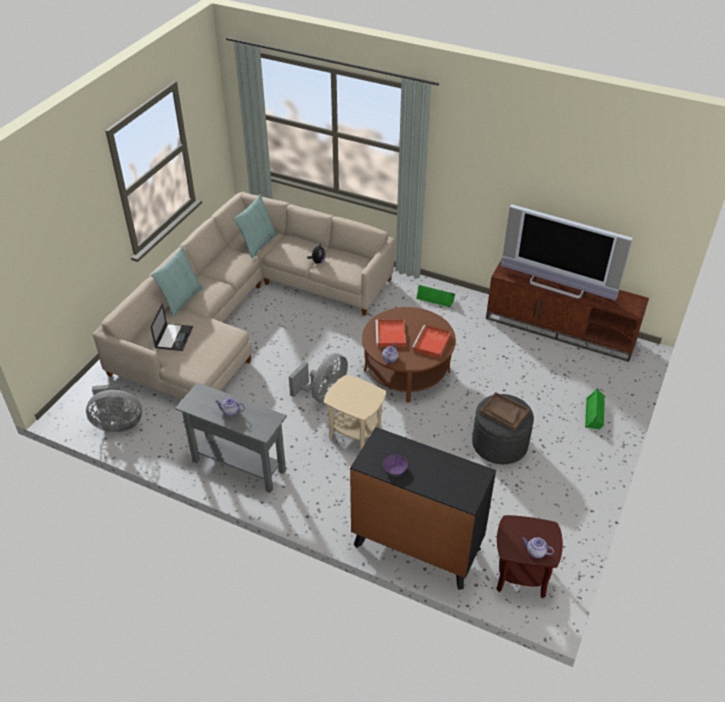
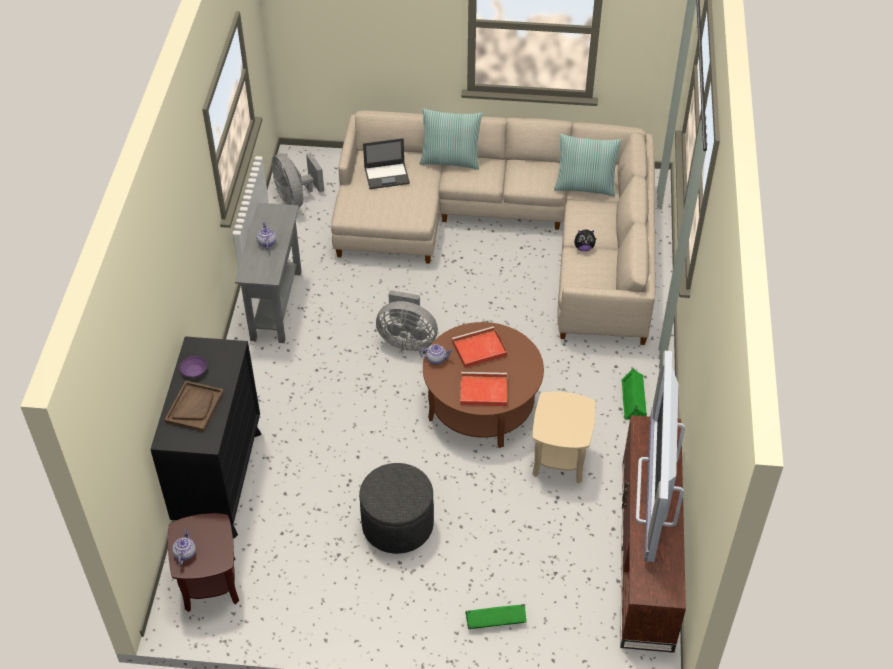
camera: 70 degrees right, 5 degrees up
beige side table [324,375,386,451] -> beige side table moved to [532,392,596,484]
brown tray [480,392,530,431] -> brown tray moved to [165,381,224,432]

